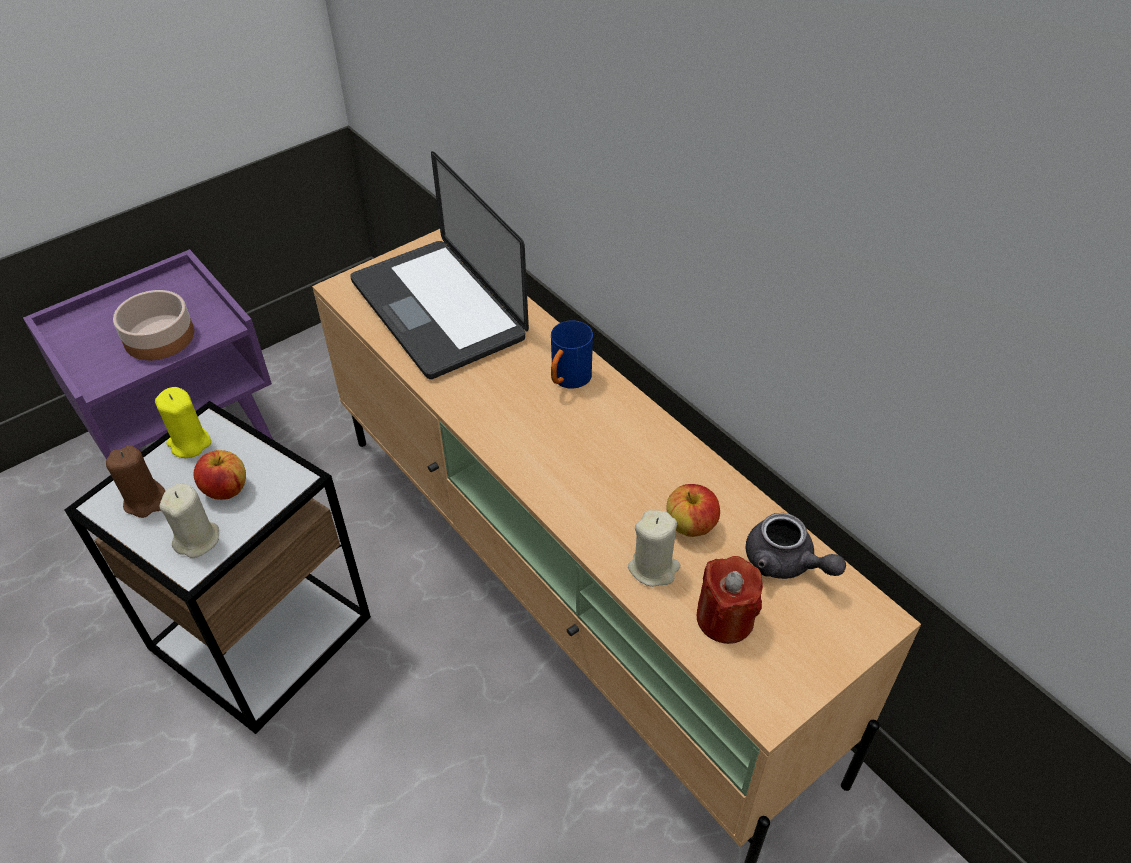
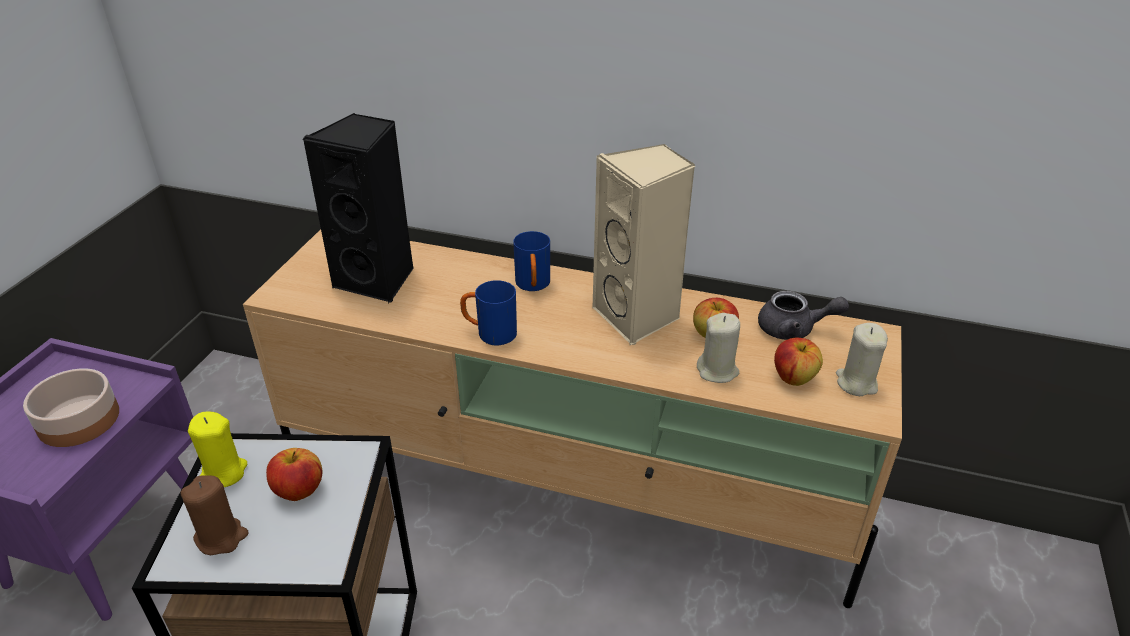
camera: 35 degrees left, 10 degrees down
beige candle [159,483,219,558] -> beige candle moved to [836,323,888,396]
laptop [350,151,529,379] -> black speaker [302,113,414,304]
red candle [696,556,763,644] -> apple [774,338,823,386]
none -> blue mug [460,280,517,345]
none -> beige speaker [592,144,696,346]

